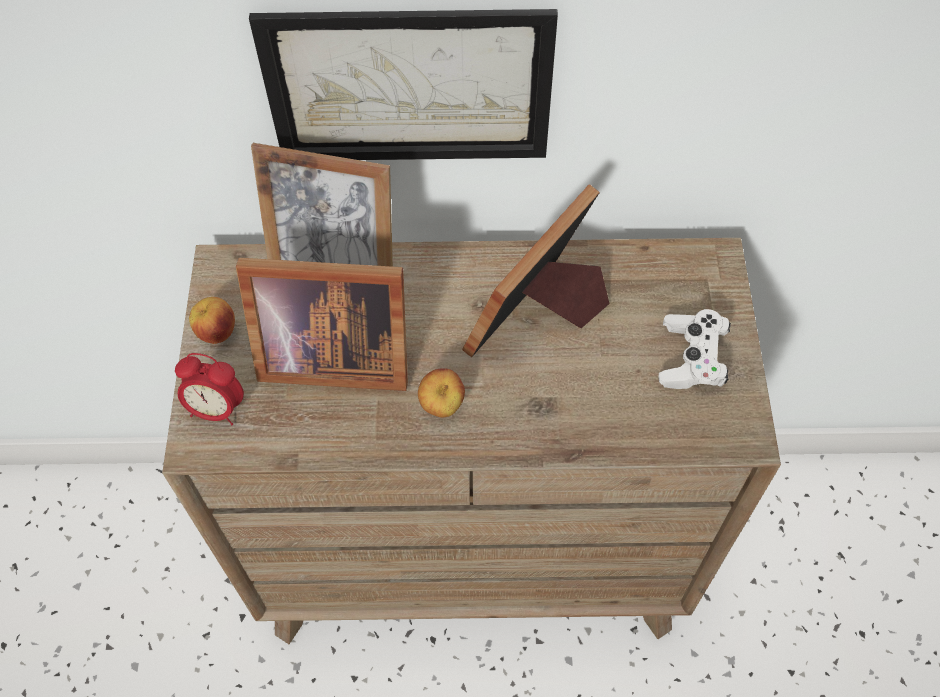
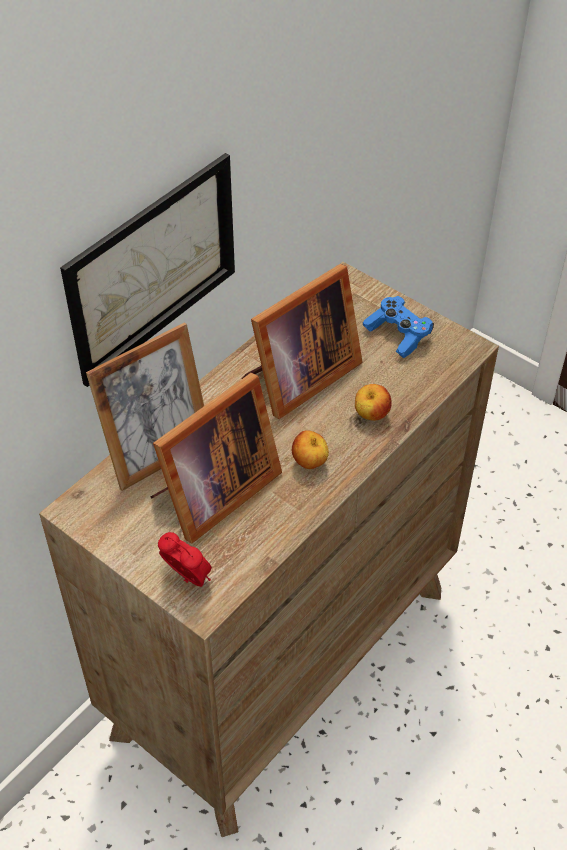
camera: 50 degrees left, 10 degrees down
alarm clock [175,353,244,425] -> alarm clock turned 105 degrees counterclockwise [158,532,212,587]
apple [189,297,235,344] -> apple moved to [355,384,392,421]
picture frame [462,184,609,357] -> picture frame turned 120 degrees counterclockwise [241,264,363,419]
white game controller [659,309,731,389] -> blue game controller [363,296,434,358]

